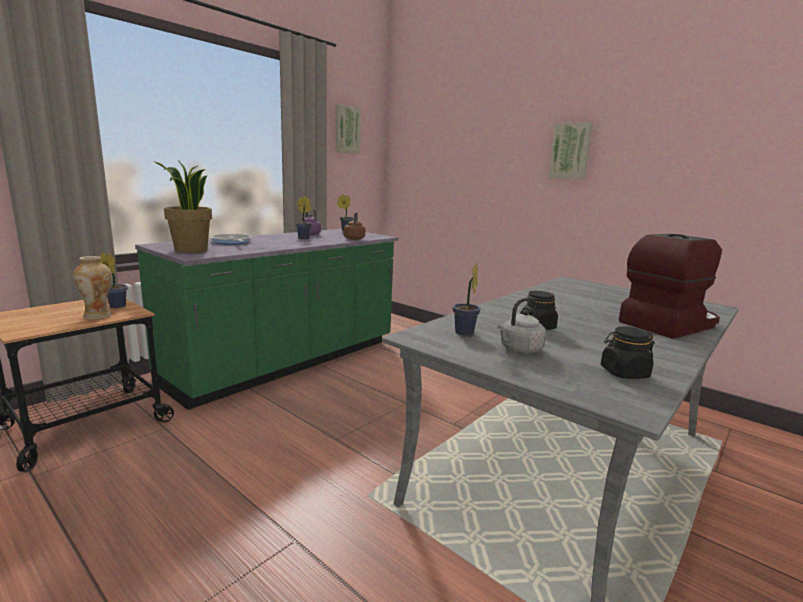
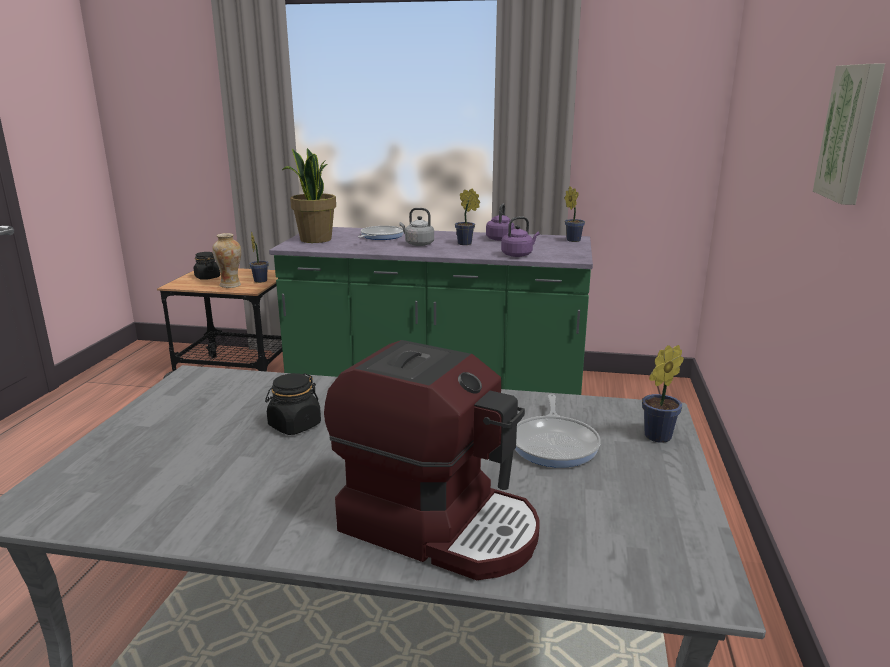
camera: 60 degrees right, 5 degrees up
picture [336,104,361,154] -> none
brown kettle [344,212,365,240] -> purple kettle [501,217,540,257]
potted plant [453,263,480,336] -> potted plant moved to [642,345,684,443]
grey kettle [497,297,546,353] -> grey kettle moved to [399,208,434,246]
black jar [601,326,654,379] -> black jar moved to [194,252,220,280]
none -> frying pan [515,394,601,468]

